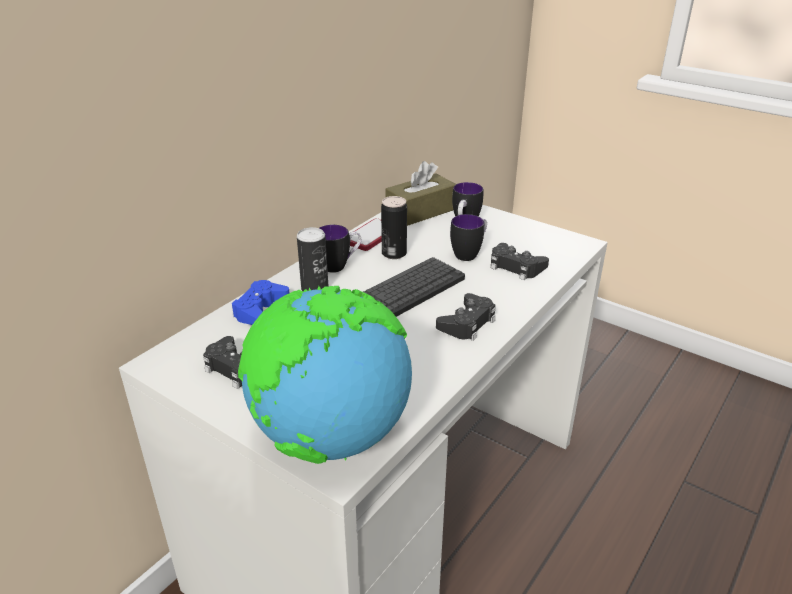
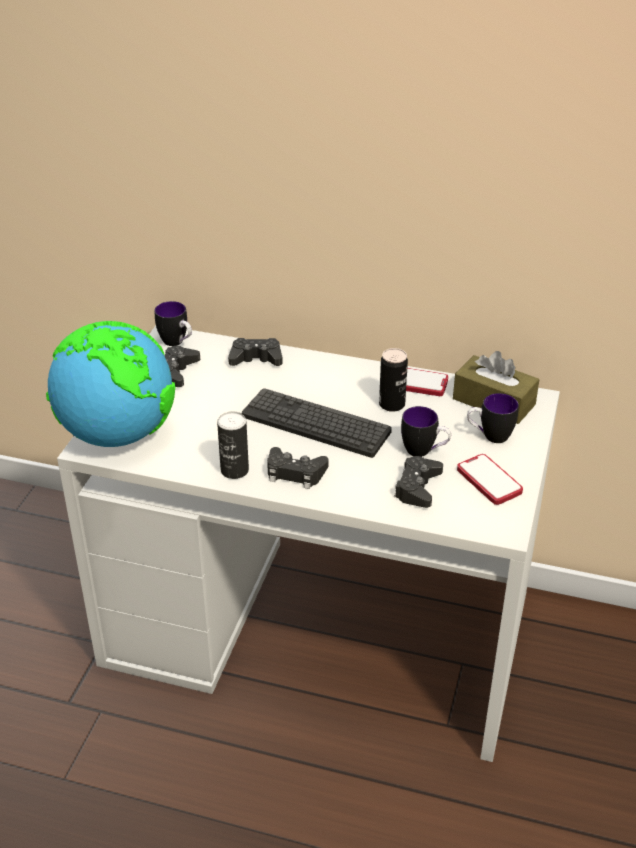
camera: 70 degrees right, 5 degrees up
blue game controller [232,280,289,325] -> black game controller [228,338,283,366]
can [297,227,329,291] -> can moved to [217,411,249,479]
mug [319,225,361,273] -> mug moved to [155,301,192,346]
none -> phone [457,454,523,505]

